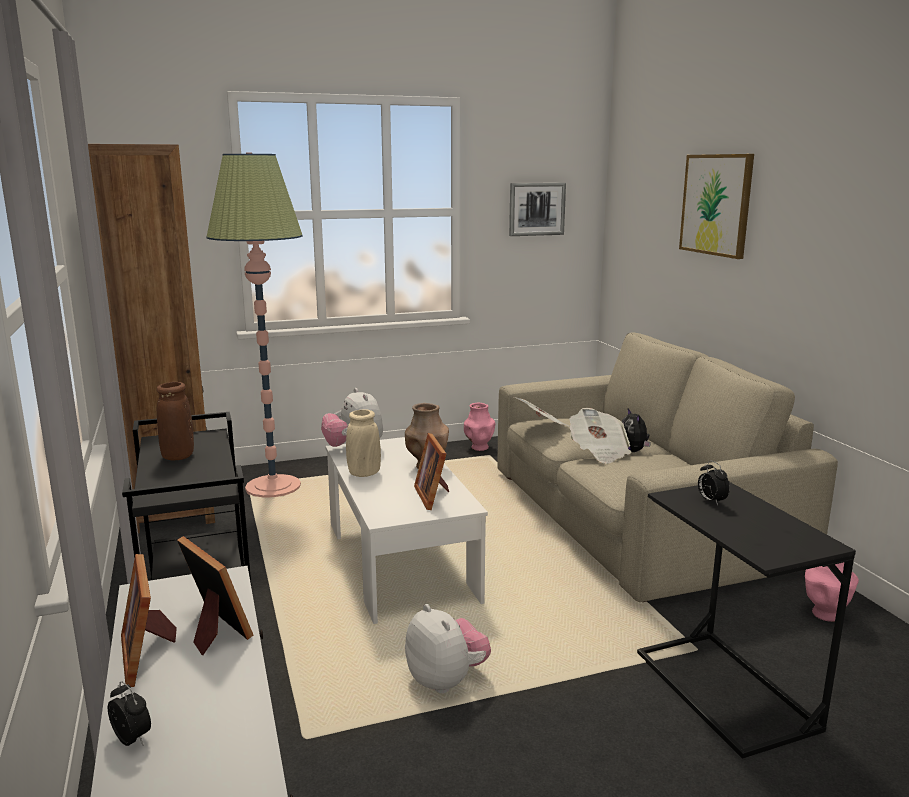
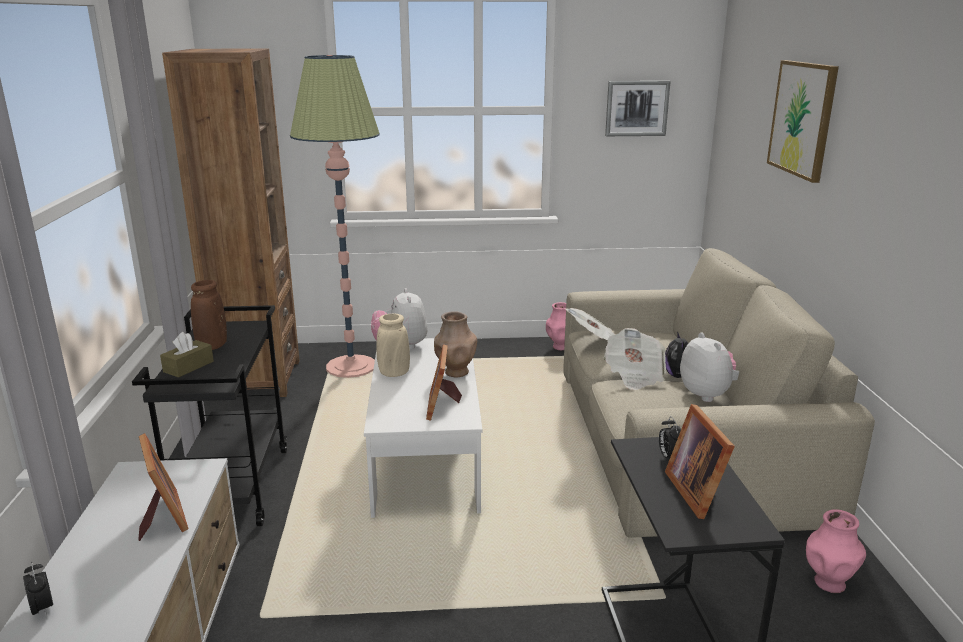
camera: 15 degrees right, 5 degrees up
picture frame [121,554,177,687] -> picture frame moved to [665,404,735,519]
plush toy [405,604,491,693] -> plush toy moved to [680,332,739,402]
none -> brown tissue box [160,332,214,378]

